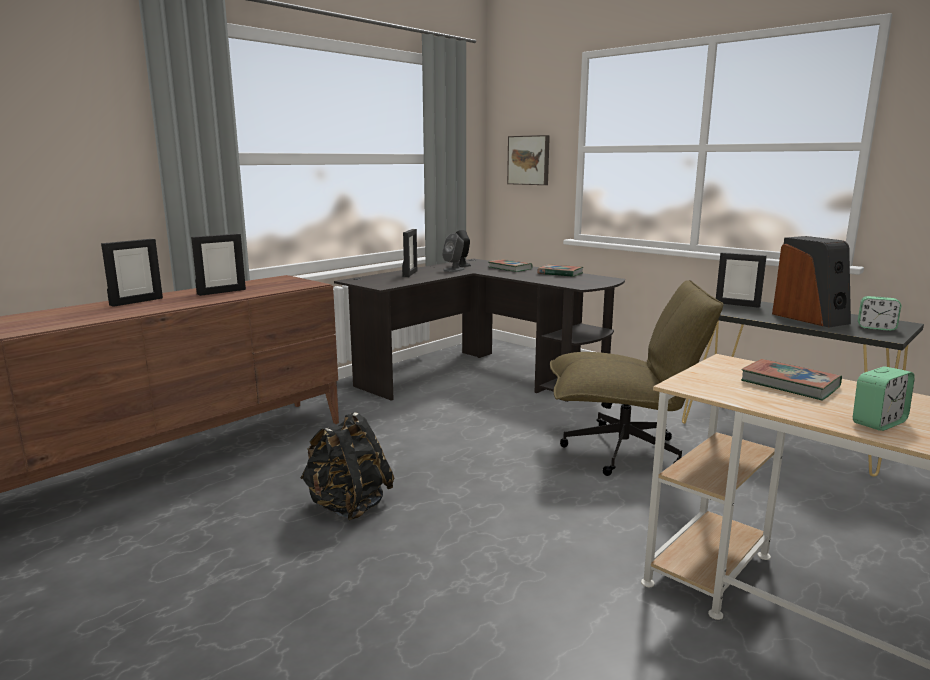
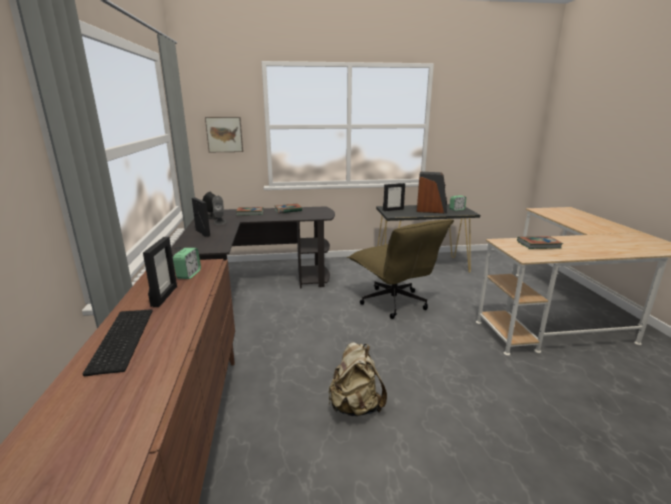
camera: 50 degrees left, 5 degrees up
picture frame [101,239,163,307] -> keyboard [83,309,152,376]
black backpack [300,412,394,521] -> beige backpack [328,342,387,416]
beige office chair [550,280,724,476] -> beige office chair turned 105 degrees clockwise [347,219,454,319]
alarm clock [853,366,915,431] -> alarm clock moved to [173,248,201,279]

